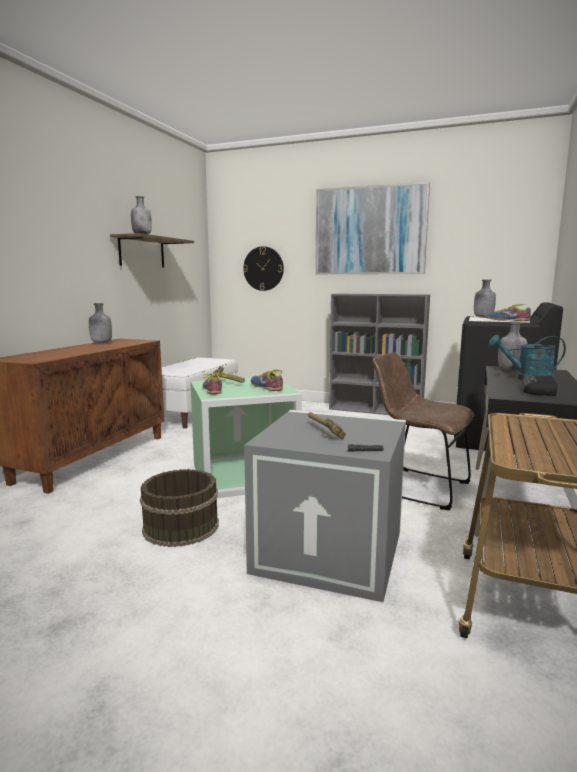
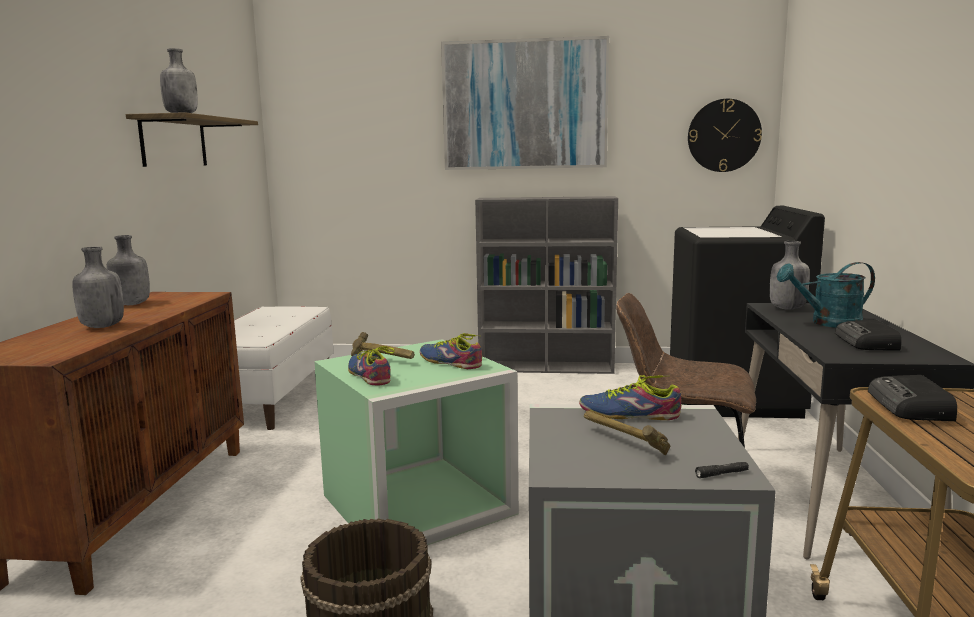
camera: 15 degrees left, 0 degrees up
wall clock [243,246,284,291] -> wall clock moved to [688,99,762,172]
grey bottle [474,280,496,318] -> grey bottle moved to [72,247,124,328]
shoe [484,304,531,321] -> shoe moved to [579,375,682,420]
none -> radio [868,375,957,421]

